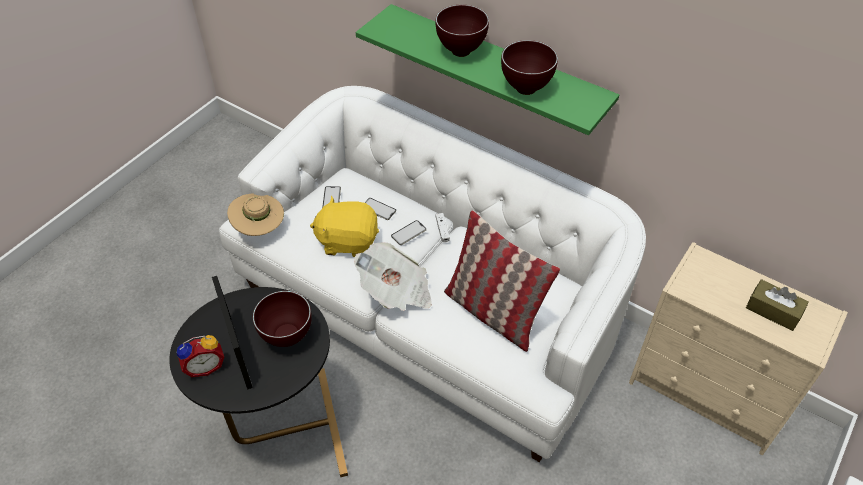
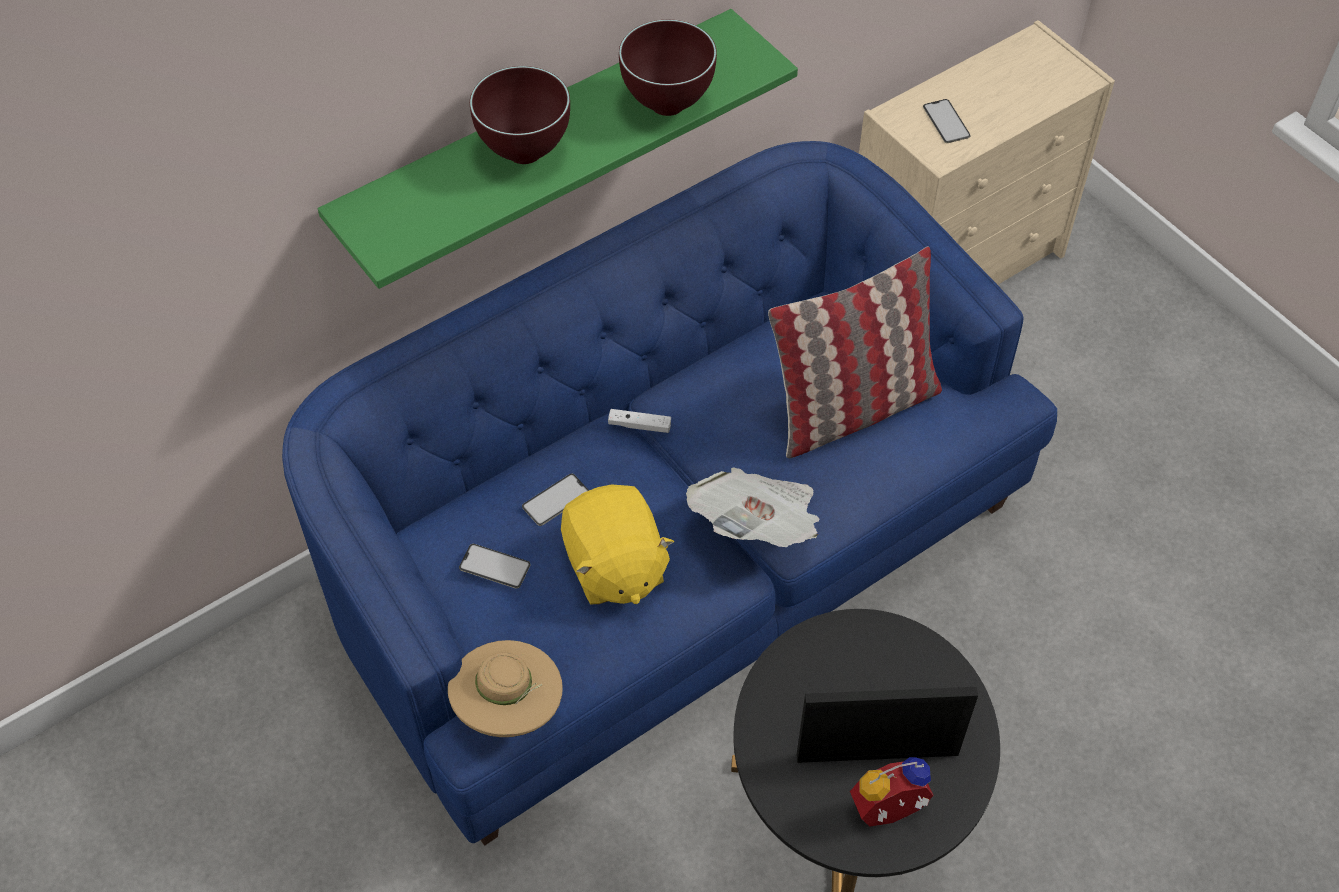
camera: 70 degrees left, 5 degrees up
alarm clock [177,335,224,377] -> alarm clock turned 105 degrees counterclockwise [850,757,934,827]
white sofa [219,86,646,462] -> blue sofa [282,141,1057,846]
brown bowl [253,291,312,347] -> none
yellow plush toy [310,196,379,257] -> yellow plush toy turned 45 degrees counterclockwise [561,484,674,605]
phone [391,220,427,245] -> phone moved to [923,99,971,143]
brown tissue box [746,279,809,331] -> none

